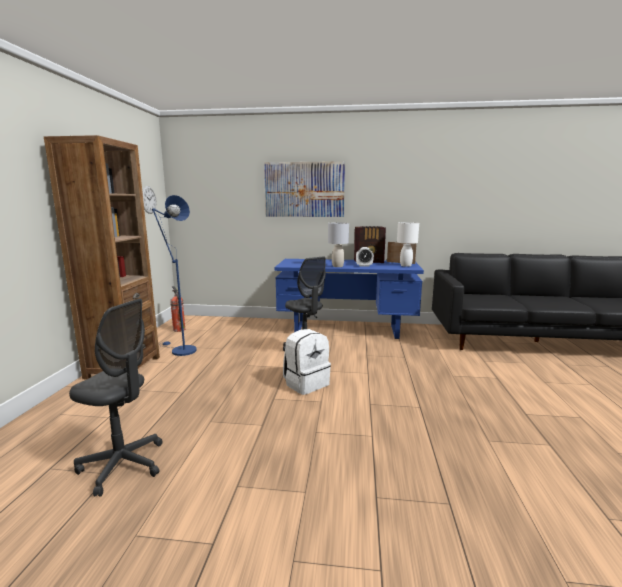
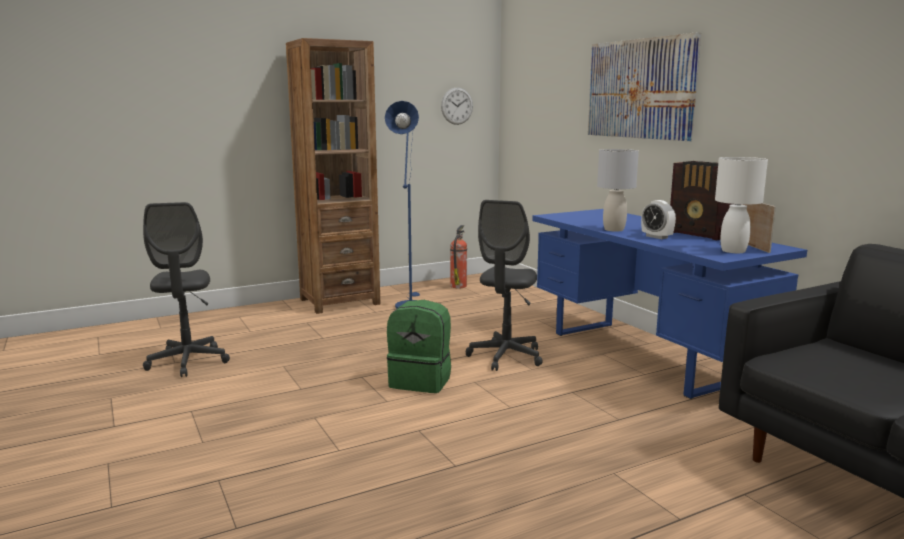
camera: 55 degrees right, 0 degrees up
white backpack [283,329,331,395] -> green backpack [387,300,451,393]

